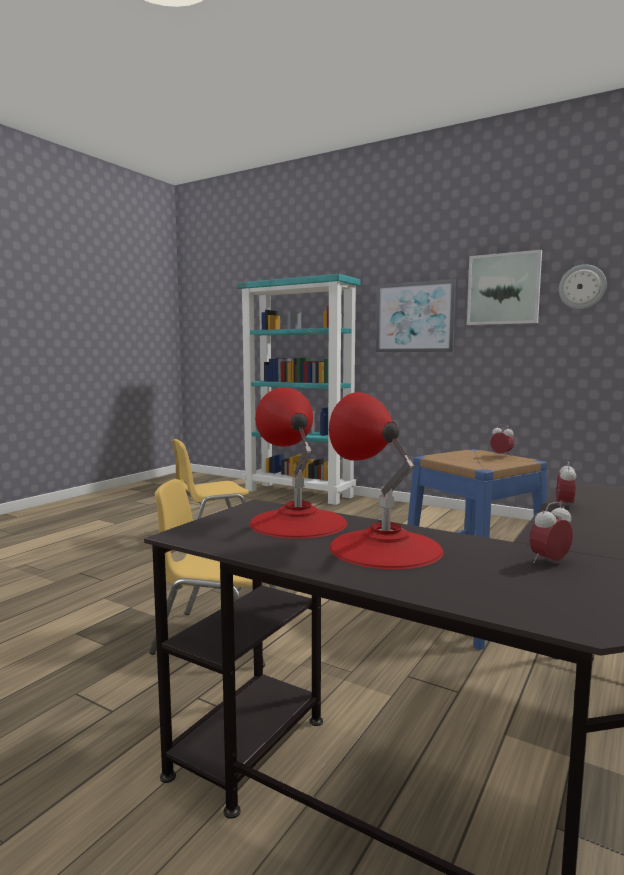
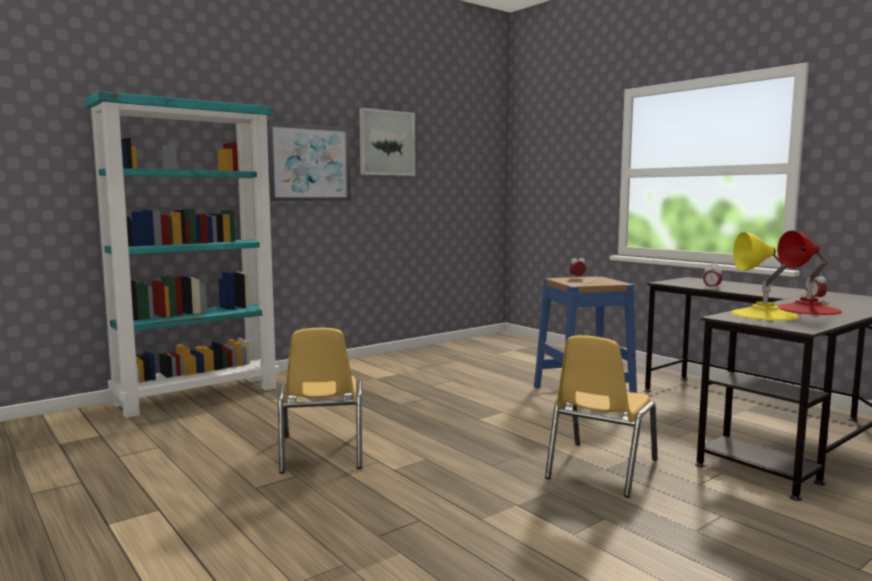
camera: 70 degrees left, 0 degrees up
red table lamp [249,387,347,539] -> yellow table lamp [731,232,799,321]
wall clock [559,264,607,309] -> none

